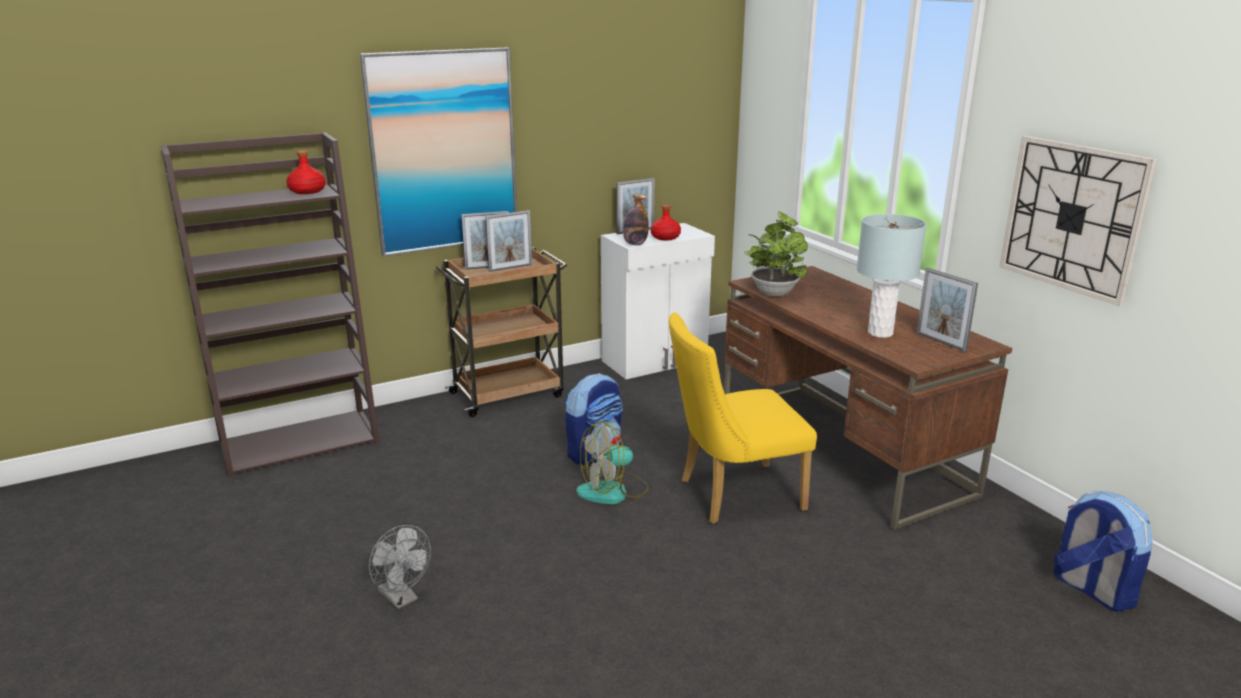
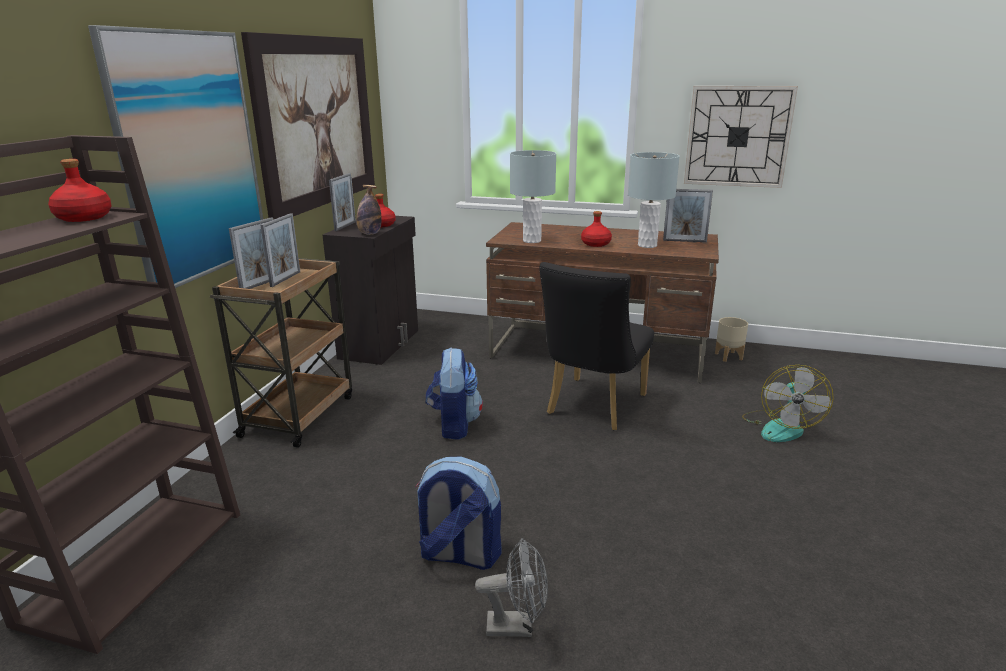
camera: 45 degrees left, 0 degrees up
fan [577,421,649,504] -> fan moved to [742,365,834,442]
white cabinet [601,223,715,379] -> black cabinet [322,216,418,365]
yellow chair [669,313,817,524] -> black chair [539,262,654,431]
potted plant [744,211,808,296] -> grey table lamp [510,150,556,243]
backpack [1053,491,1152,612] -> backpack moved to [415,456,501,570]
none -> picture [241,32,375,220]
none -> red bottle [581,211,612,247]
none -> beige planter [715,317,748,362]

